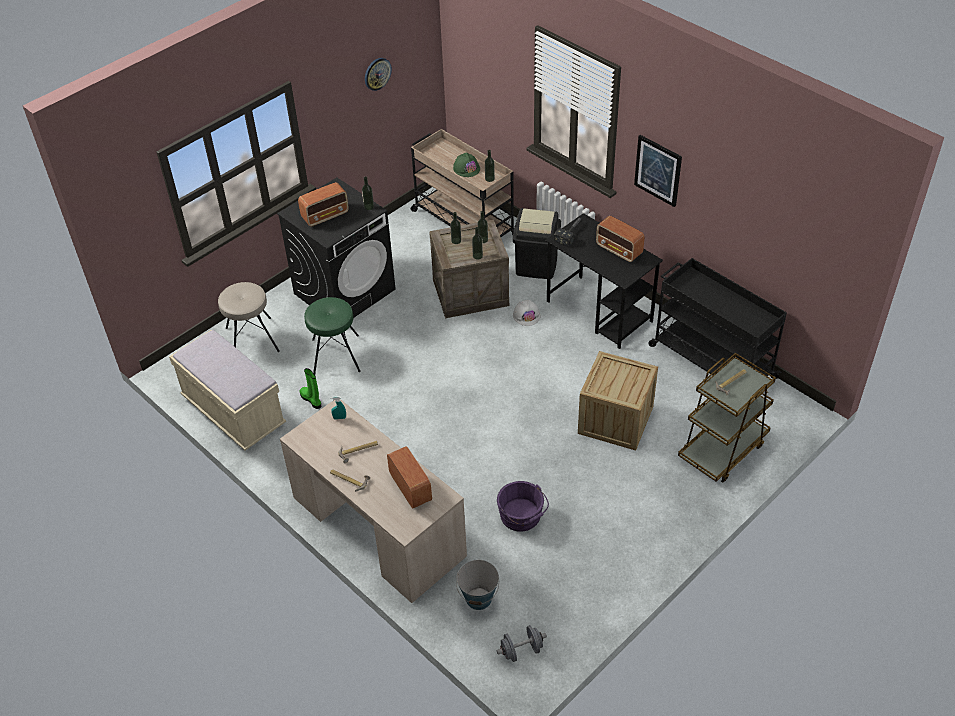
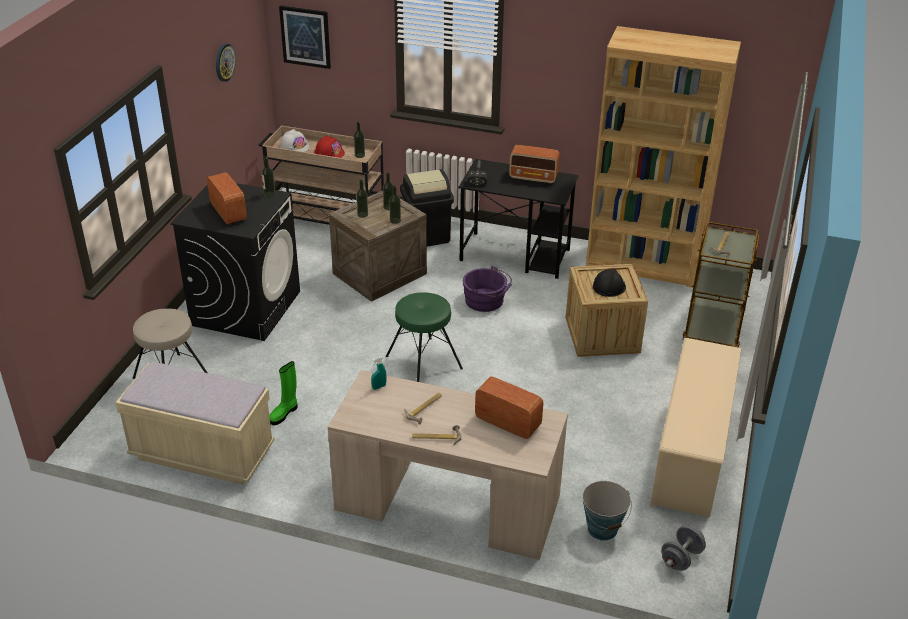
camera: 30 degrees left, 10 degrees down
radio [298,182,349,227] -> radio turned 60 degrees counterclockwise [207,172,247,225]
green boot [299,368,321,409] -> green boot turned 75 degrees counterclockwise [269,361,297,425]
green stool [304,297,361,375] -> green stool moved to [386,292,463,382]
green hard hat [453,152,480,177] -> red hard hat [315,135,345,158]
purple bucket [497,481,549,532] -> purple bucket moved to [463,266,512,312]
white hard hat [513,300,540,326] -> white hard hat moved to [280,129,309,152]
picture [634,135,682,207] -> picture moved to [279,5,331,69]
black cart [648,258,787,379] -> brown bookcase [586,26,741,288]
none -> black hard hat [593,269,626,297]
none -> beige shoe rack [650,338,741,517]

